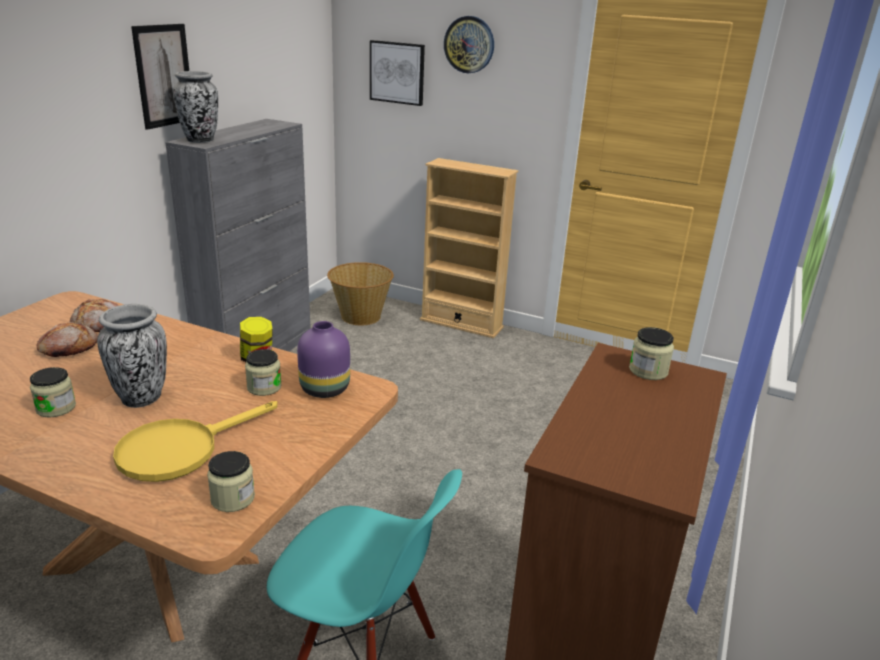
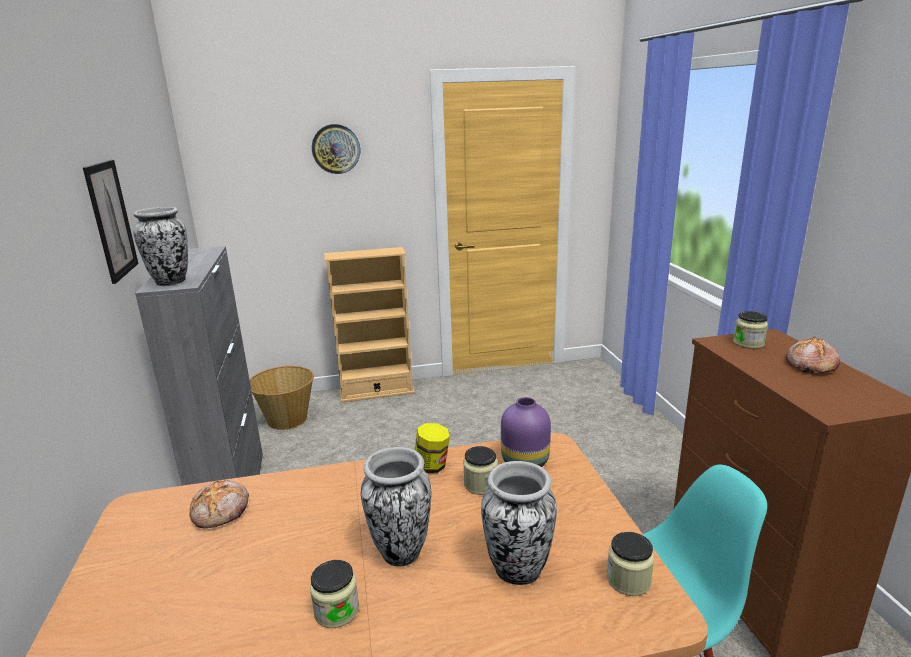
camera: 35 degrees left, 5 degrees down
bread [37,322,98,357] -> bread moved to [786,336,840,373]
yellow frying pan [113,401,278,482] -> vase [481,461,557,585]
picture [370,40,425,106] -> none

